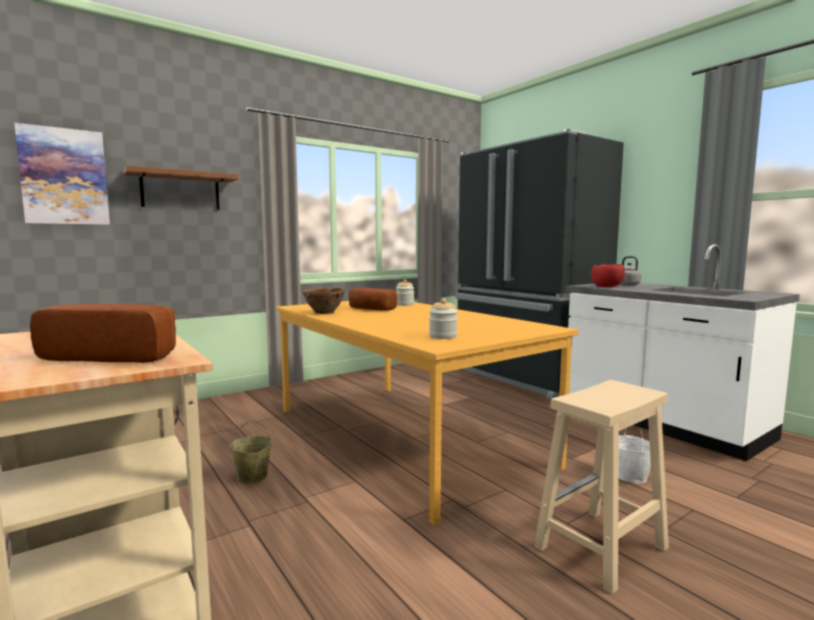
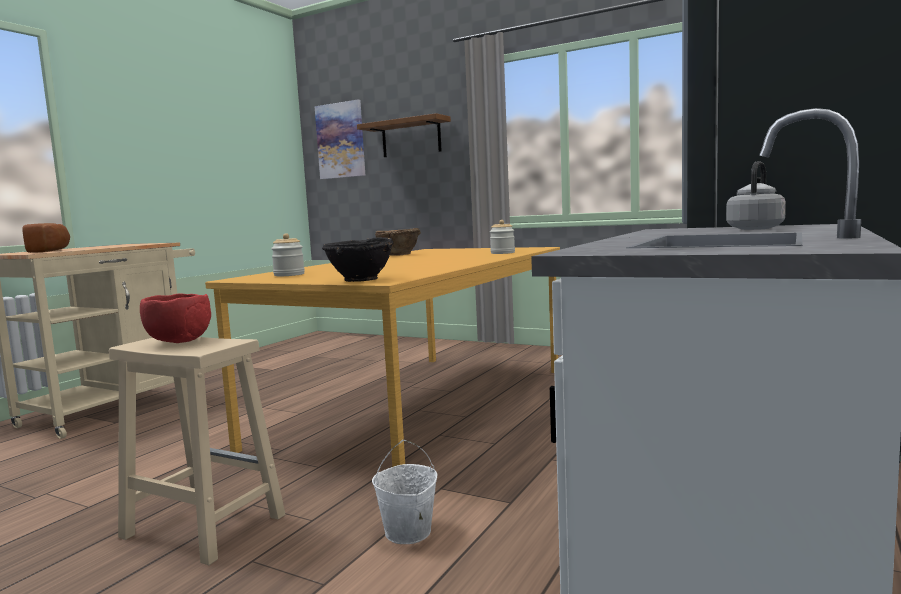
camera: 65 degrees right, 0 degrees up
beige bucket [230,420,272,484] -> none
bread [349,288,397,310] -> none
red bowl [591,264,625,287] -> red bowl moved to [140,294,211,343]
none -> black bowl [322,237,393,282]

